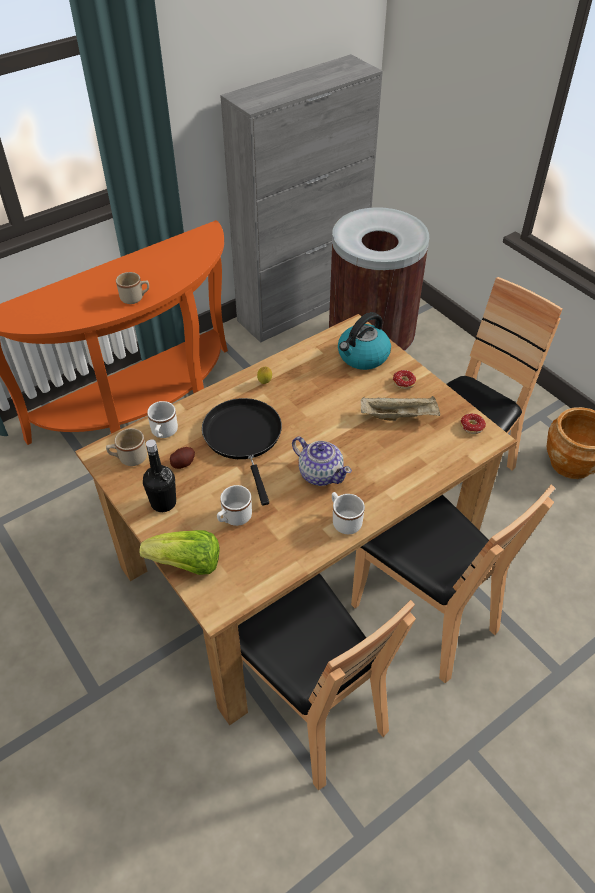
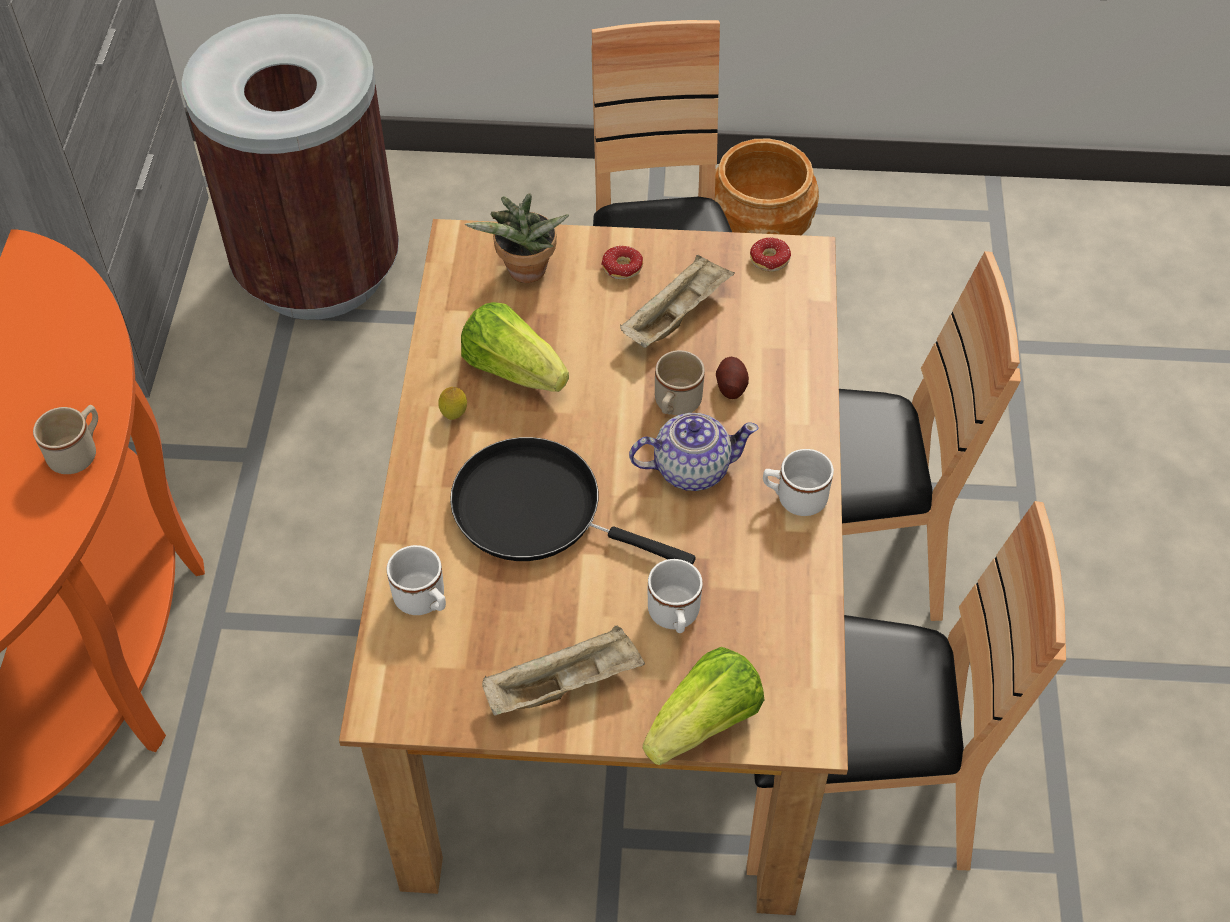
camera: 50 degrees left, 5 degrees up
beige mug [106,428,147,466] -> beige mug moved to [655,350,705,415]
black bottle [143,439,176,512] -> beige tray [482,626,645,716]
potato [170,447,195,469] -> potato moved to [716,357,749,399]
kettle [338,312,391,370] -> potted plant [465,193,569,283]
none -> lettuce [461,302,569,392]

